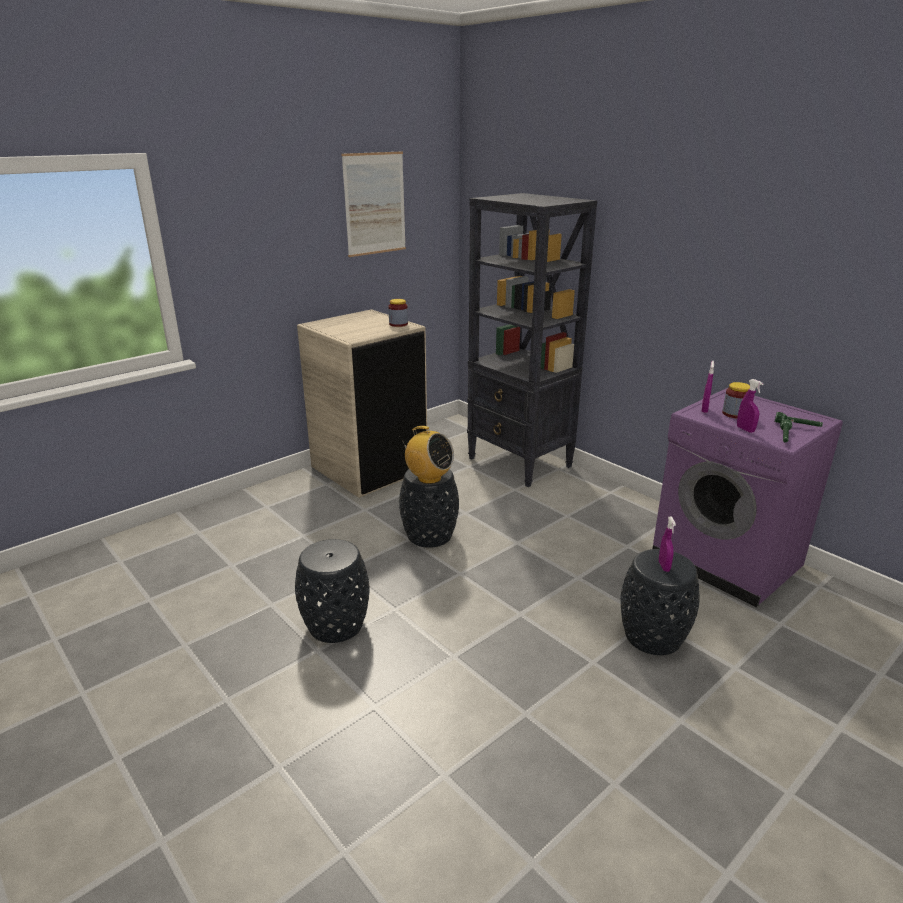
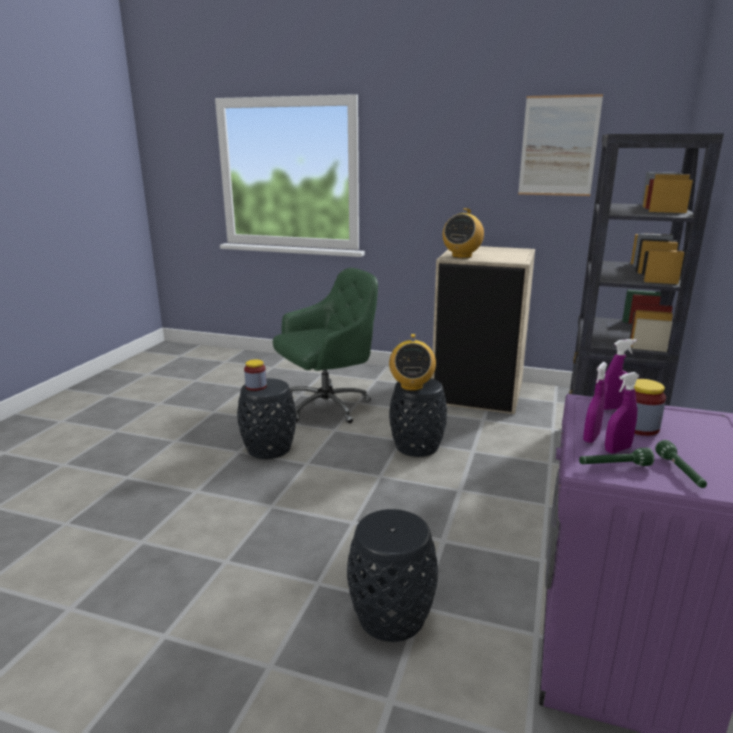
camera: 60 degrees right, 5 degrees down
jar [388,299,408,327] -> jar moved to [244,359,267,391]
purple spray bottle [659,516,676,572] -> purple spray bottle moved to [605,372,639,453]
none -> green office chair [272,268,378,423]
none -> radio [443,208,484,258]

